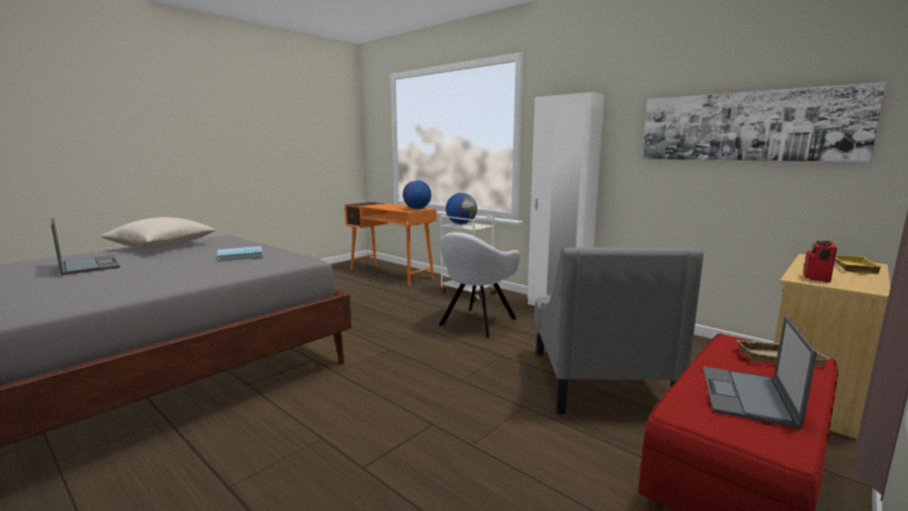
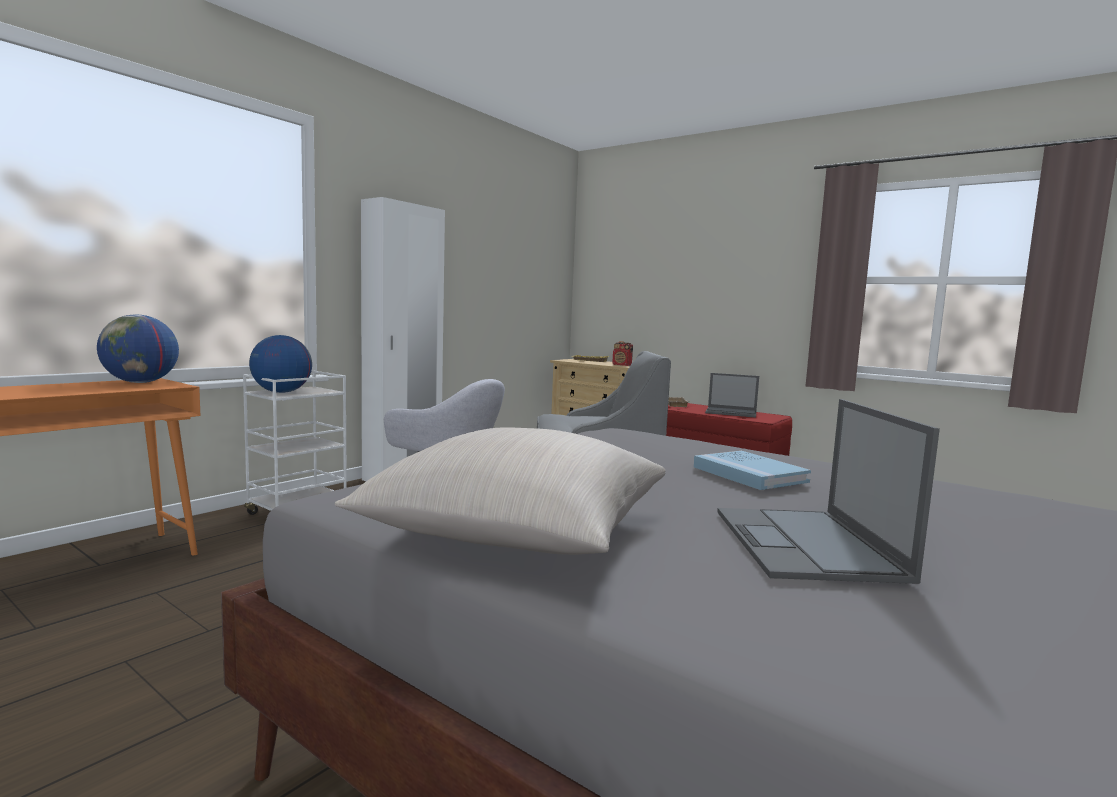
camera: 95 degrees left, 5 degrees down
laptop [51,218,120,275] -> laptop turned 45 degrees counterclockwise [717,399,940,584]
blue book [217,246,263,261] -> blue book moved to [693,451,811,490]
picture [642,82,886,162] -> none

